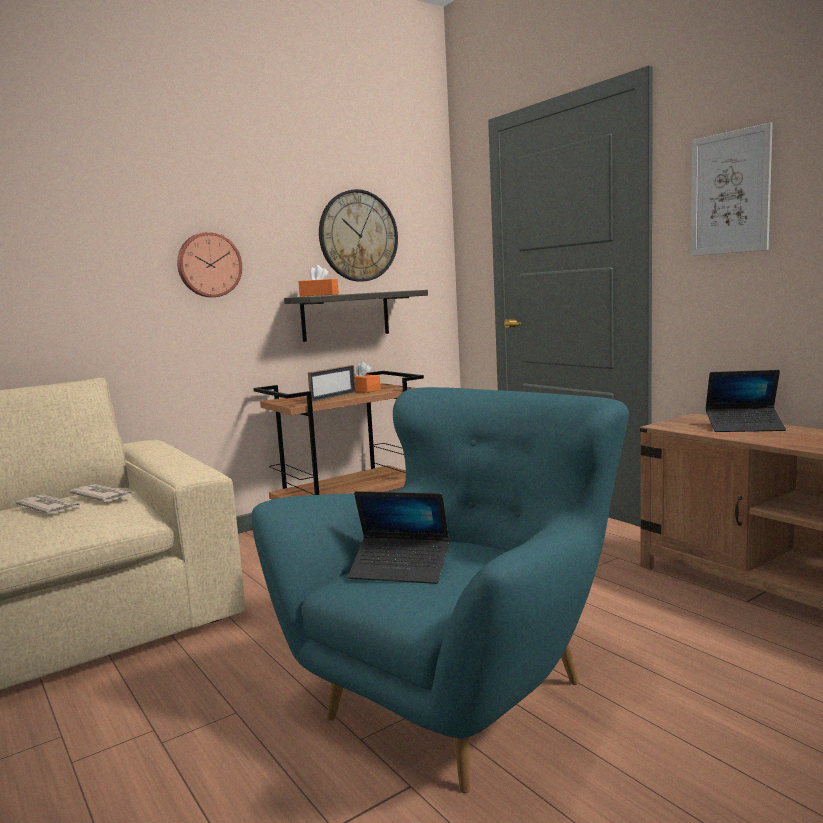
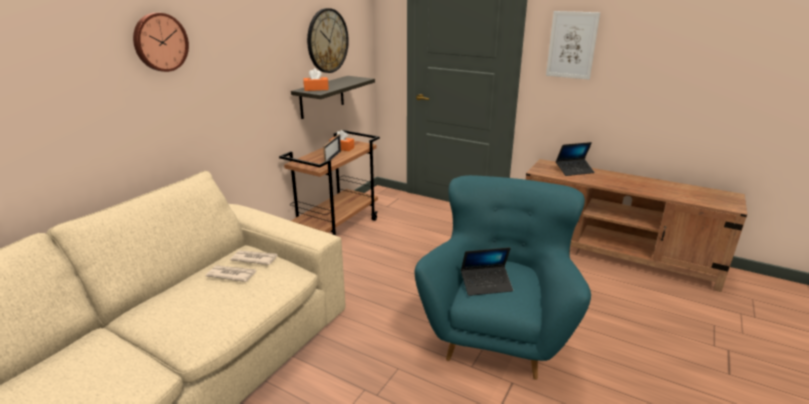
camera: 25 degrees left, 15 degrees up
wall clock [177,232,242,297] -> wall clock moved to [133,13,189,72]

